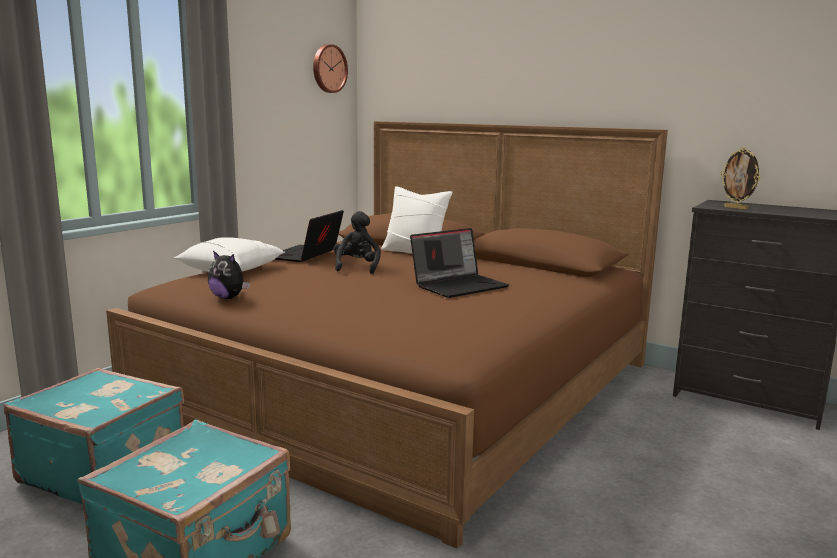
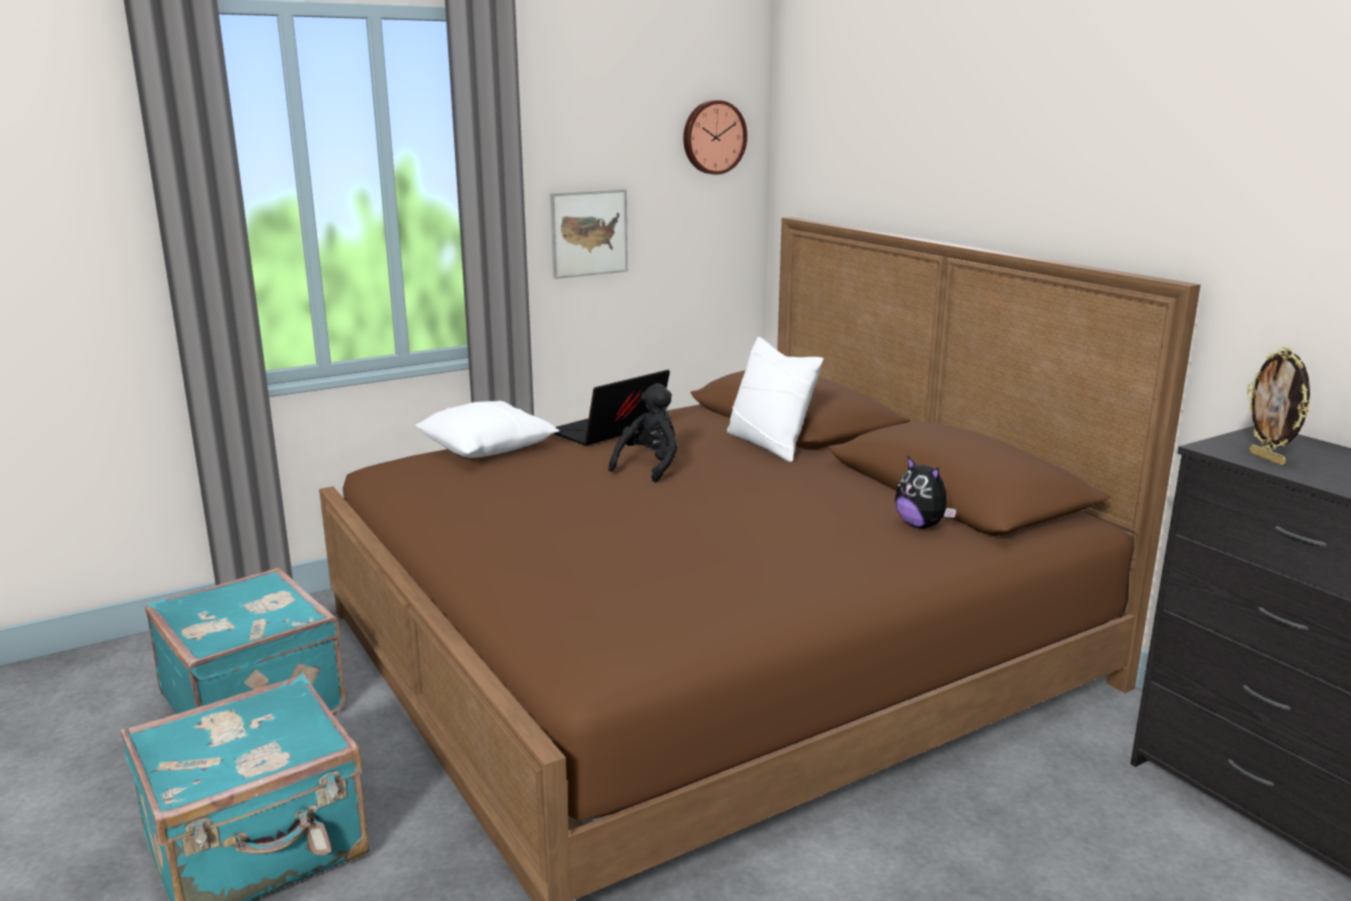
camera: 25 degrees right, 5 degrees up
plush toy [208,250,250,299] -> plush toy moved to [895,456,957,529]
laptop [410,228,509,298] -> none
none -> picture [550,189,628,279]

